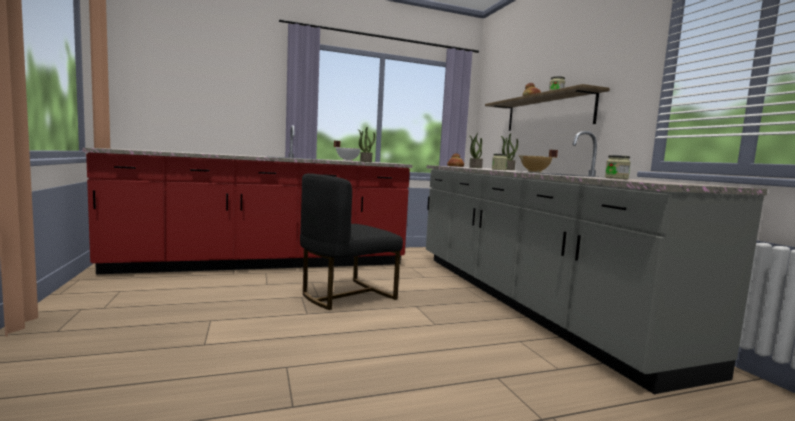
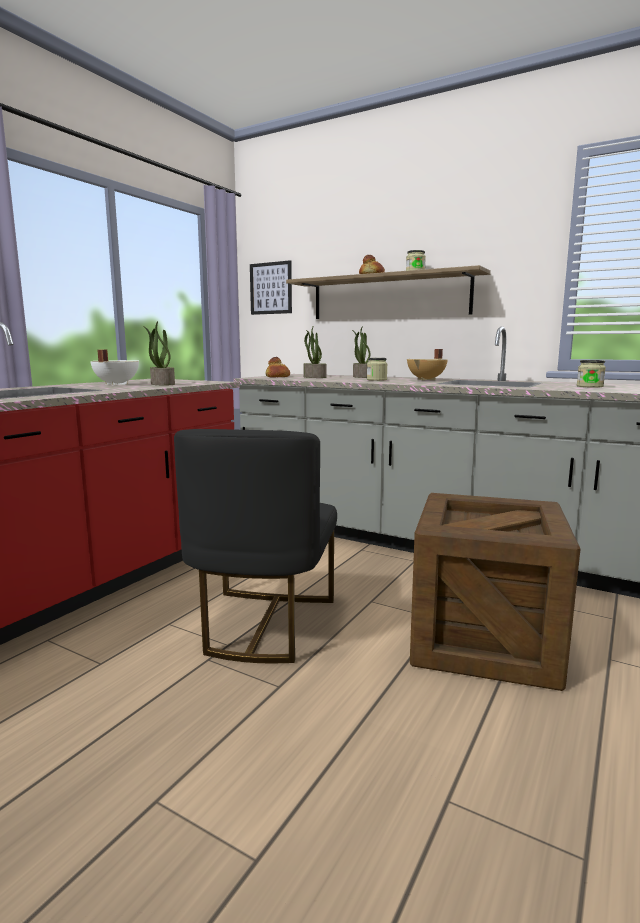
camera: 40 degrees left, 5 degrees up
none -> picture [250,260,292,315]
none -> crate [410,493,580,691]

